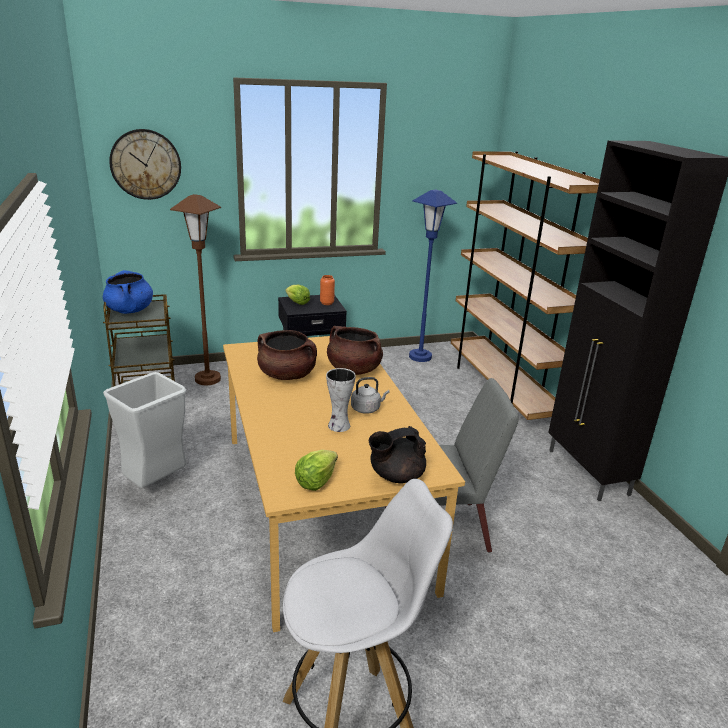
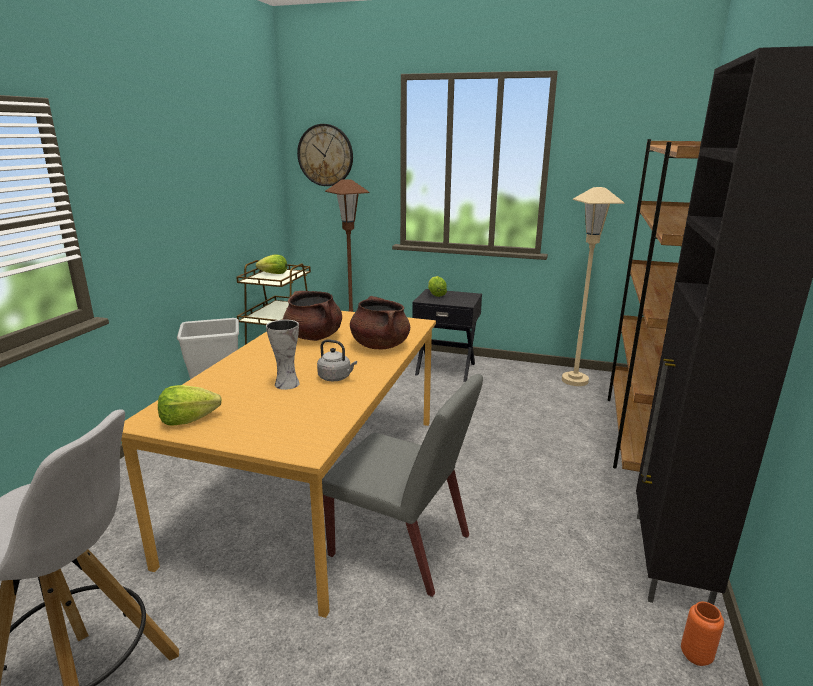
camera: 35 degrees right, 5 degrees down
blue cooking pot [103,270,153,314] -> lettuce [256,255,287,274]
orange vase [320,275,335,305] -> orange vase moved to [681,602,724,666]
black teapot [369,426,426,483] -> none
blue floor lamp [409,189,457,362] -> beige floor lamp [562,187,624,386]

